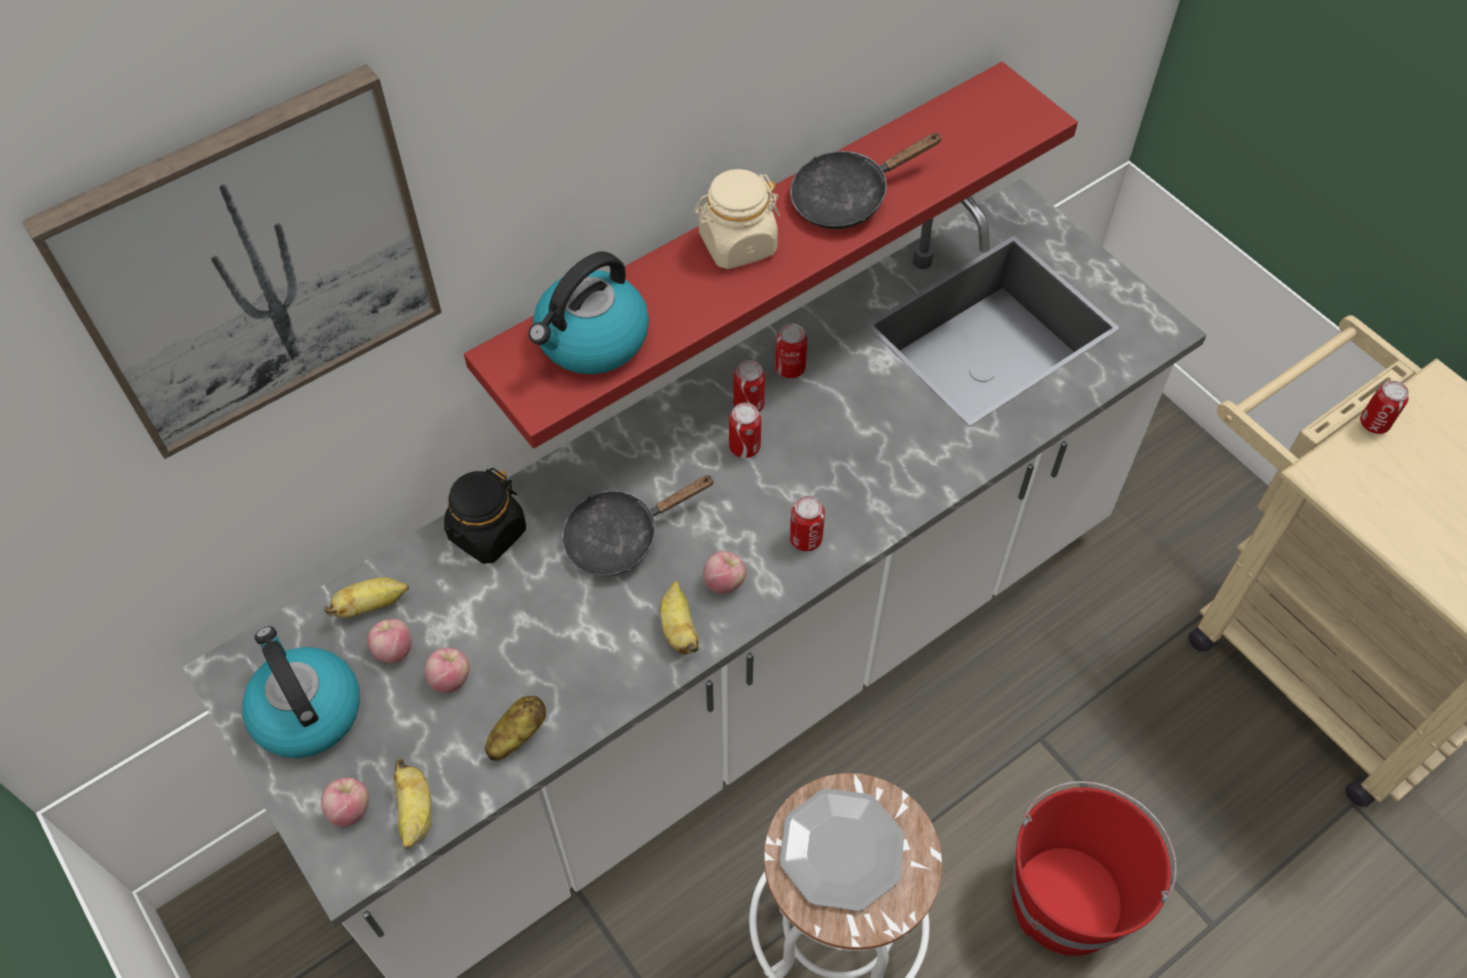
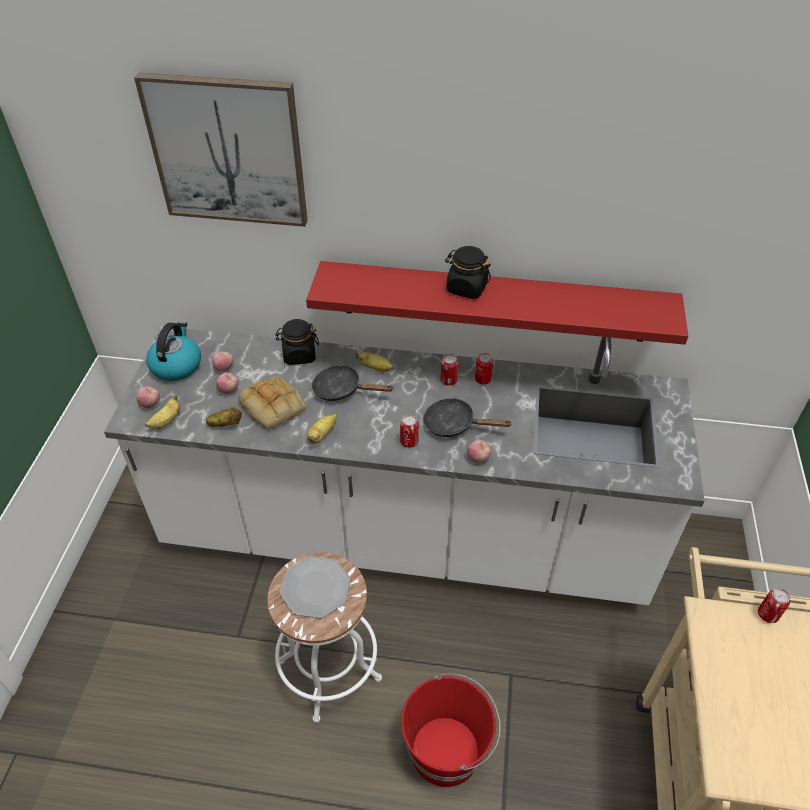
camera: 45 degrees right, 10 degrees down
banana [324,578,409,618] -> banana moved to [355,352,393,372]
kettle [529,251,649,374] -> none
beige jar [694,169,780,269] -> black jar [445,246,491,299]
apple [703,551,746,594] -> apple moved to [467,440,491,463]
can [729,403,761,458] -> none
black frying pan [790,133,942,229] -> black frying pan moved to [423,398,512,437]
none -> bread [239,377,306,430]

